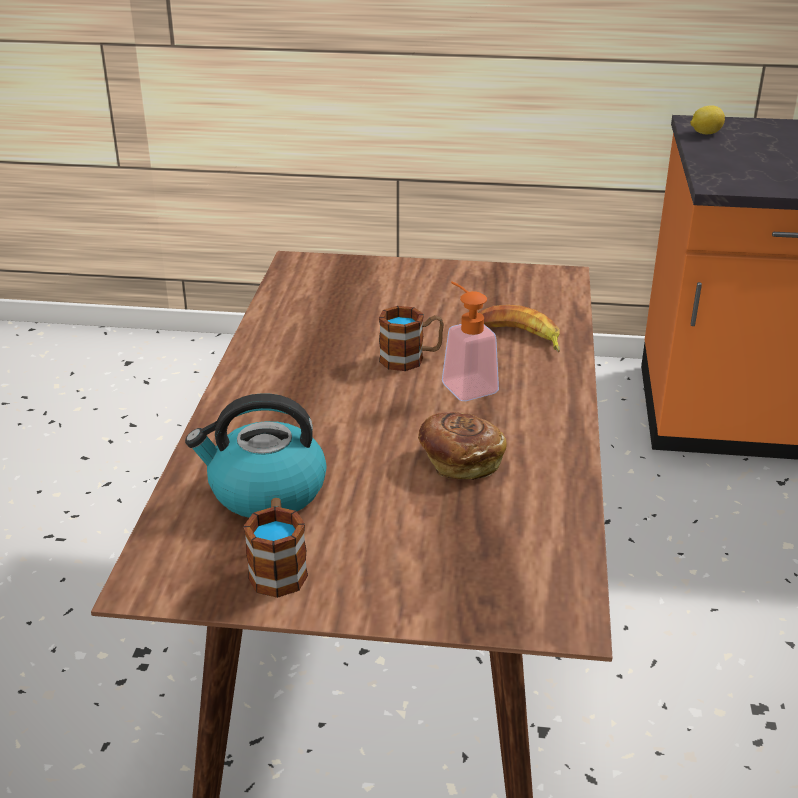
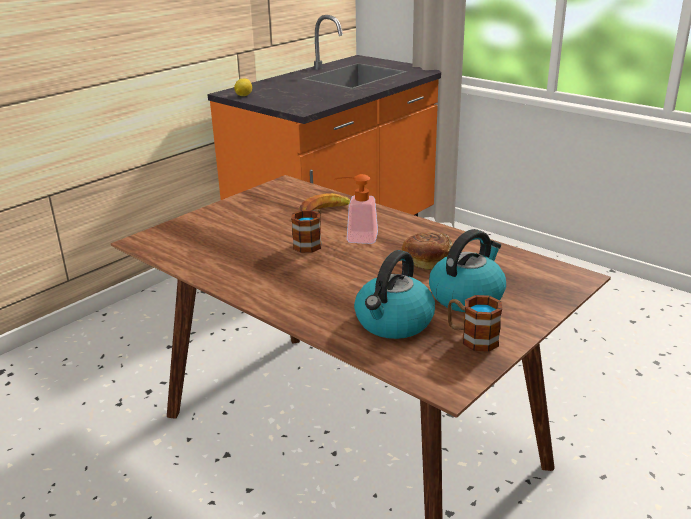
camera: 55 degrees left, 5 degrees down
none -> kettle [429,229,506,312]

